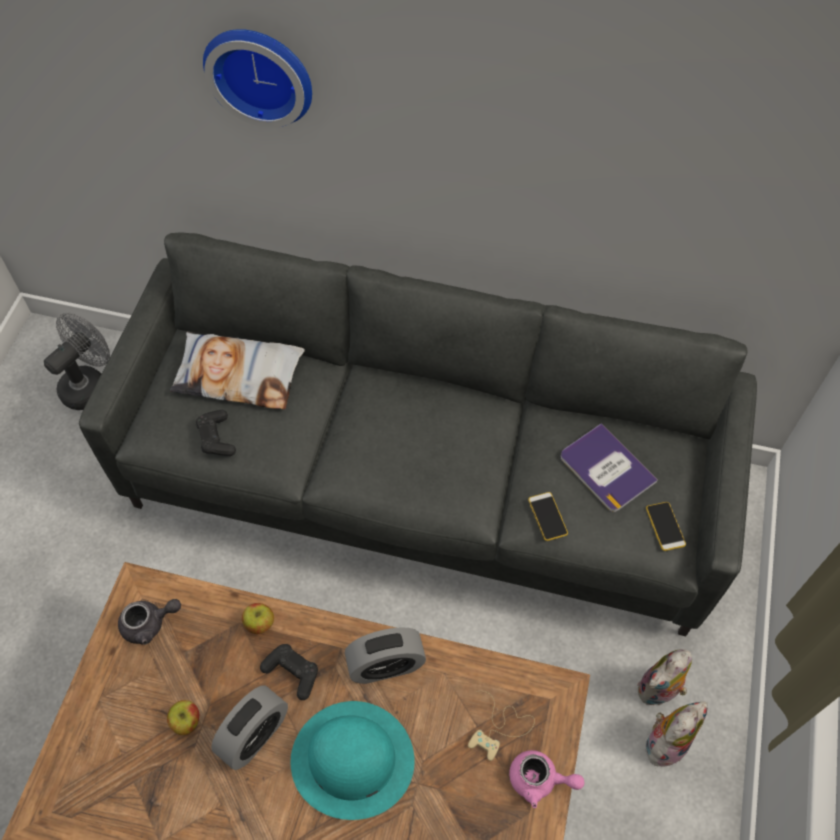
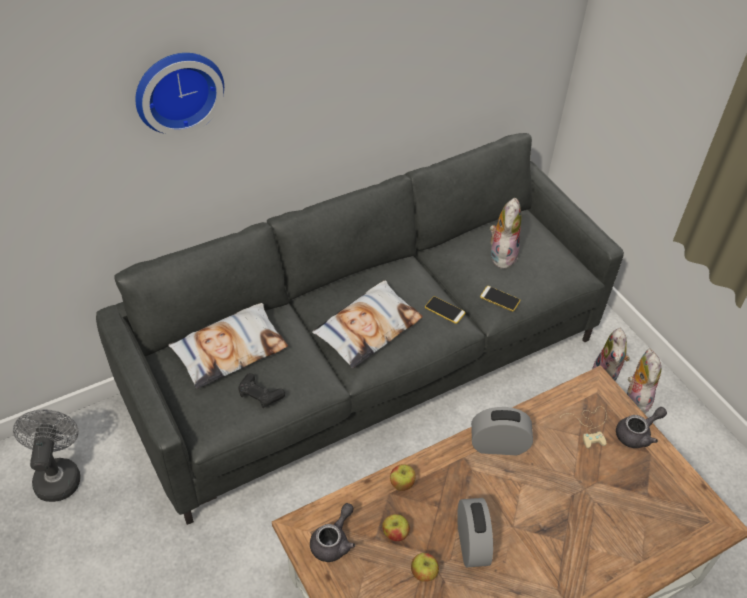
camera: 45 degrees left, 10 degrees down
black game controller [260,644,318,700] -> none
turquoise hat [291,701,415,820] -> none
alarm clock [345,627,426,684] -> alarm clock turned 120 degrees counterclockwise [471,407,533,455]
pink teapot [509,750,584,808] -> grey teapot [616,407,667,448]
book [561,423,658,512] -> plush toy [490,198,522,269]
phone [646,502,686,551] -> phone moved to [425,296,465,324]
none -> pillow [312,280,423,368]
none -> apple [382,514,410,541]

